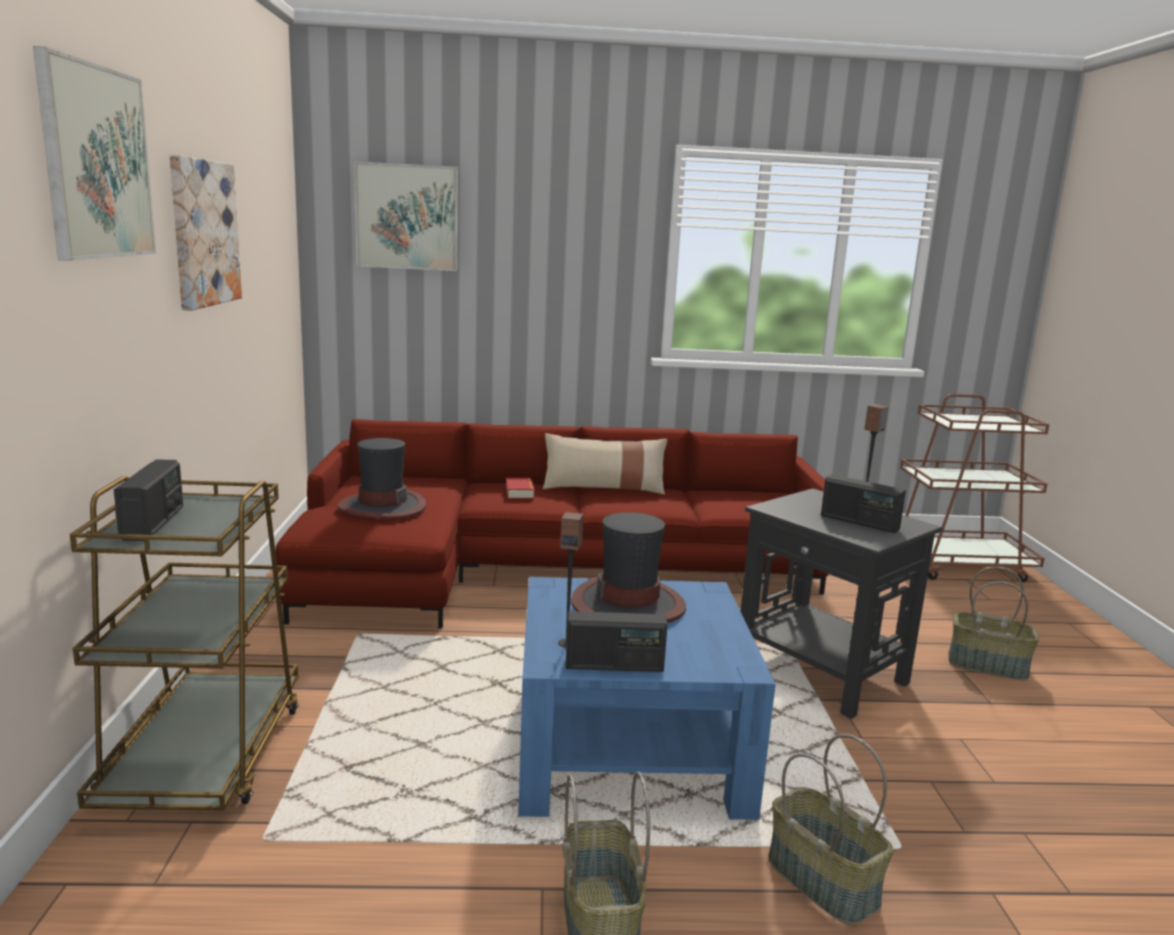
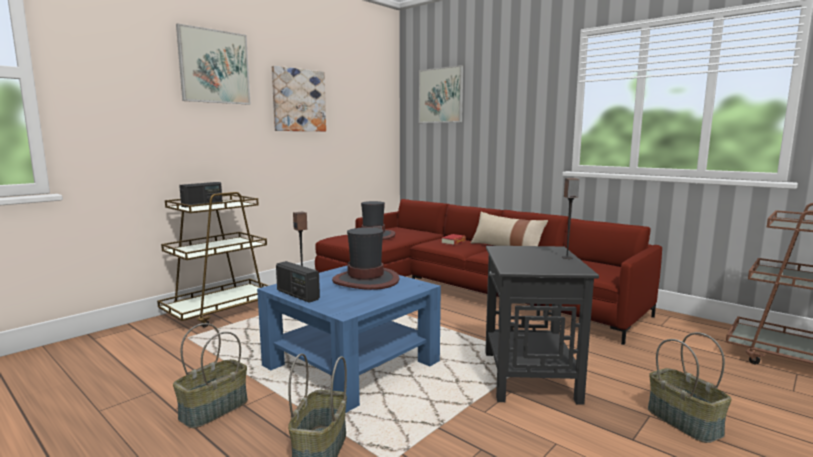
camera: 45 degrees right, 5 degrees down
radio [821,474,906,533] -> none

